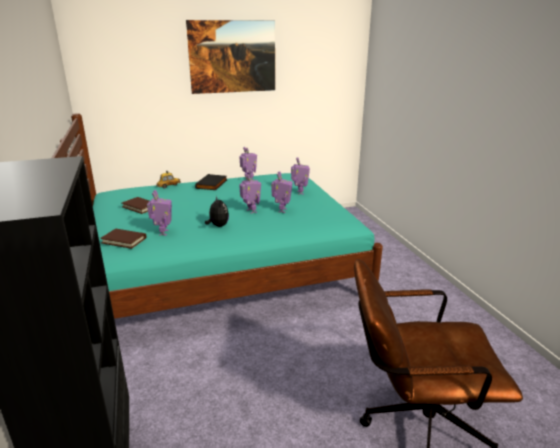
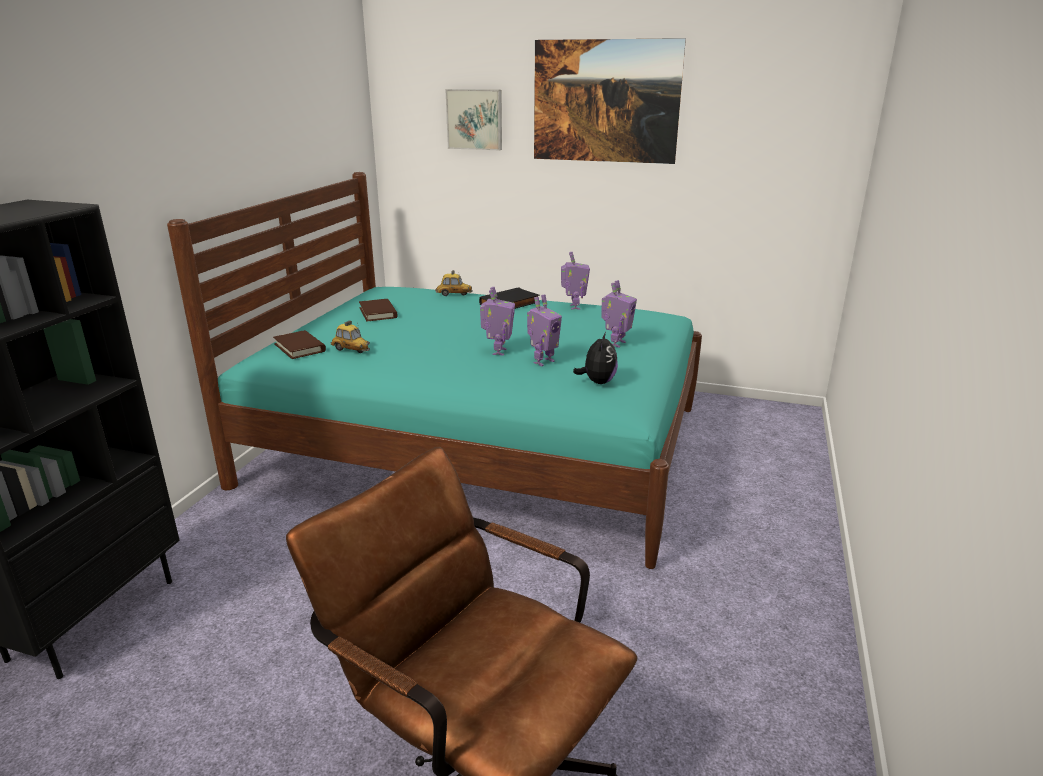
camera: 35 degrees right, 0 degrees up
toy robot [147,190,172,236] -> toy car [330,320,370,353]
plush toy [205,196,229,227] -> plush toy moved to [573,332,618,384]
none -> picture [445,89,502,150]

